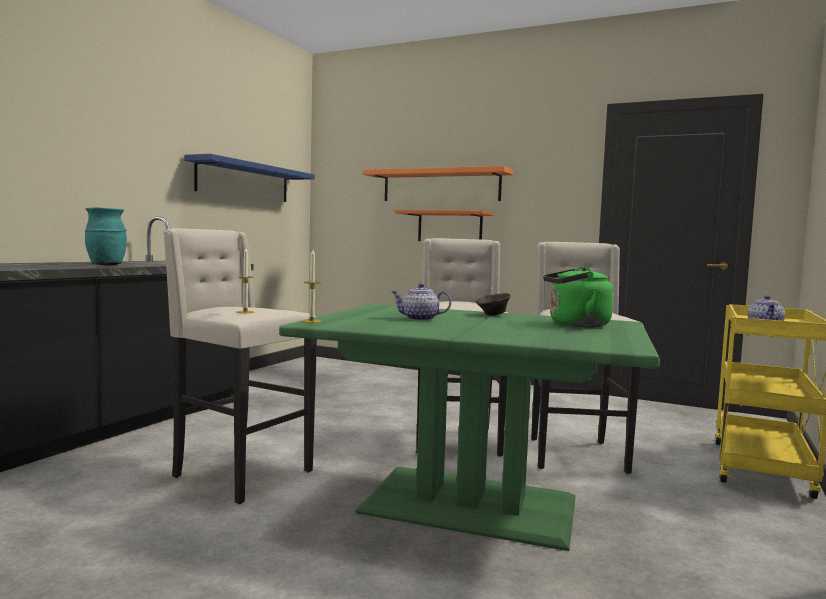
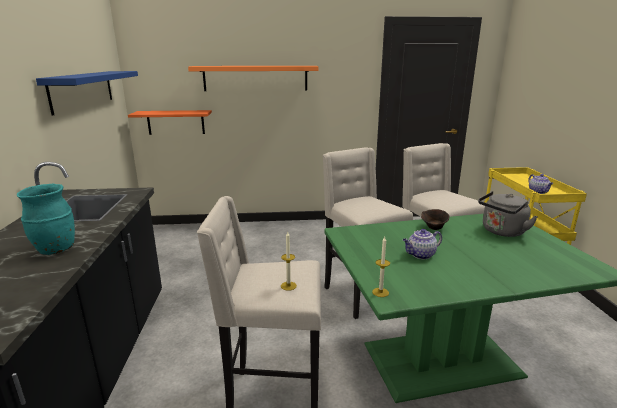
camera: 30 degrees left, 15 degrees up
orange shelf [395,210,494,241] -> orange shelf moved to [128,110,212,135]
green kettle [543,266,613,328] -> grey kettle [478,191,538,237]

